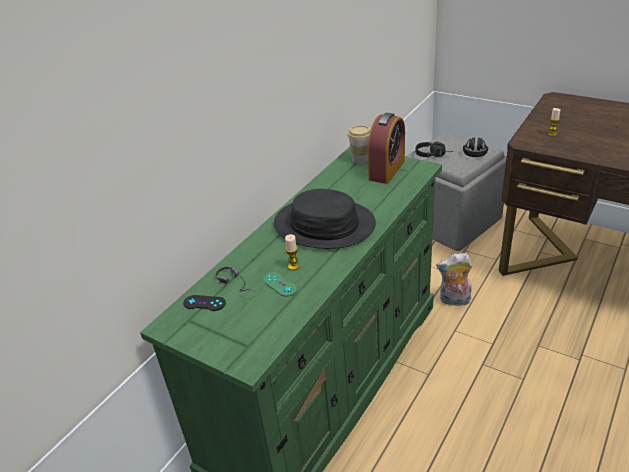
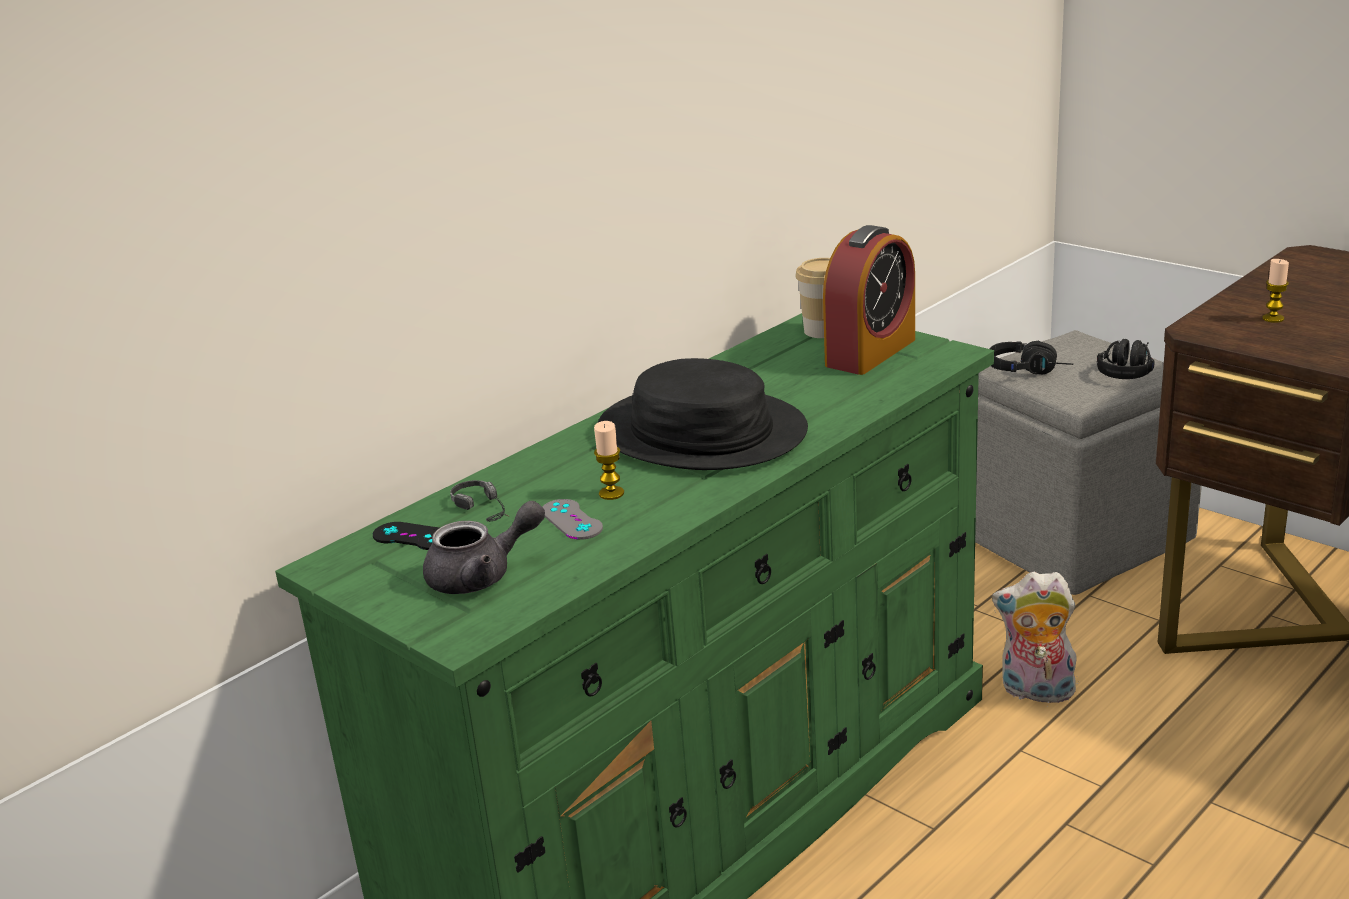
camera: 10 degrees right, 10 degrees down
green game controller [263,272,297,297] -> grey game controller [543,499,603,540]
none -> grey teapot [423,501,545,594]

